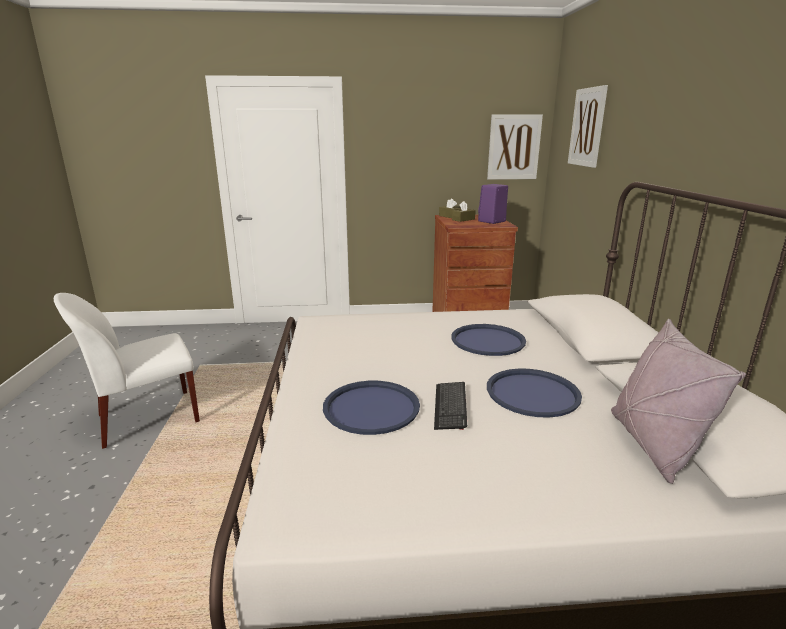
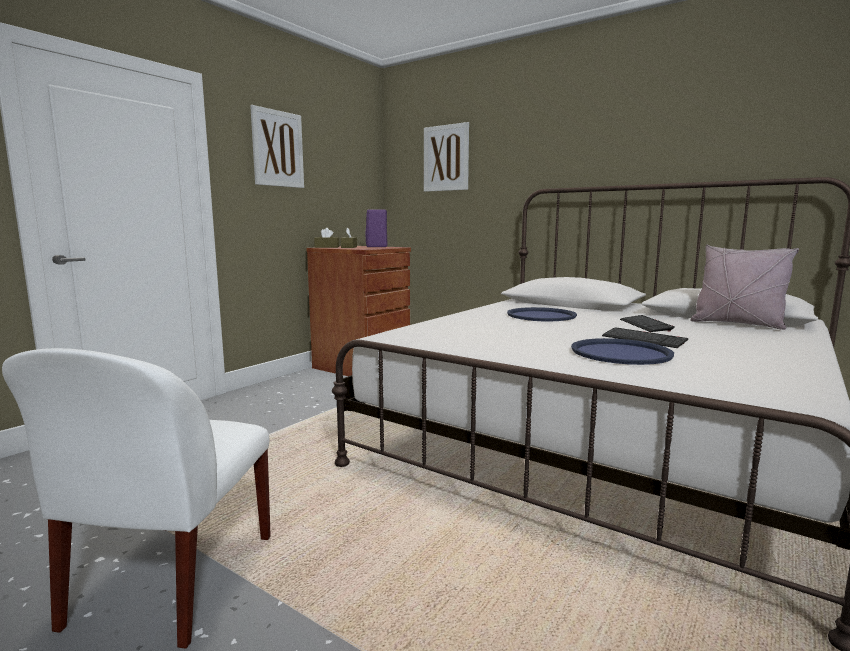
camera: 50 degrees left, 10 degrees down
picture [487,114,543,180] -> picture moved to [250,105,304,188]
blue tray [487,368,582,418] -> keyboard [620,315,675,332]

